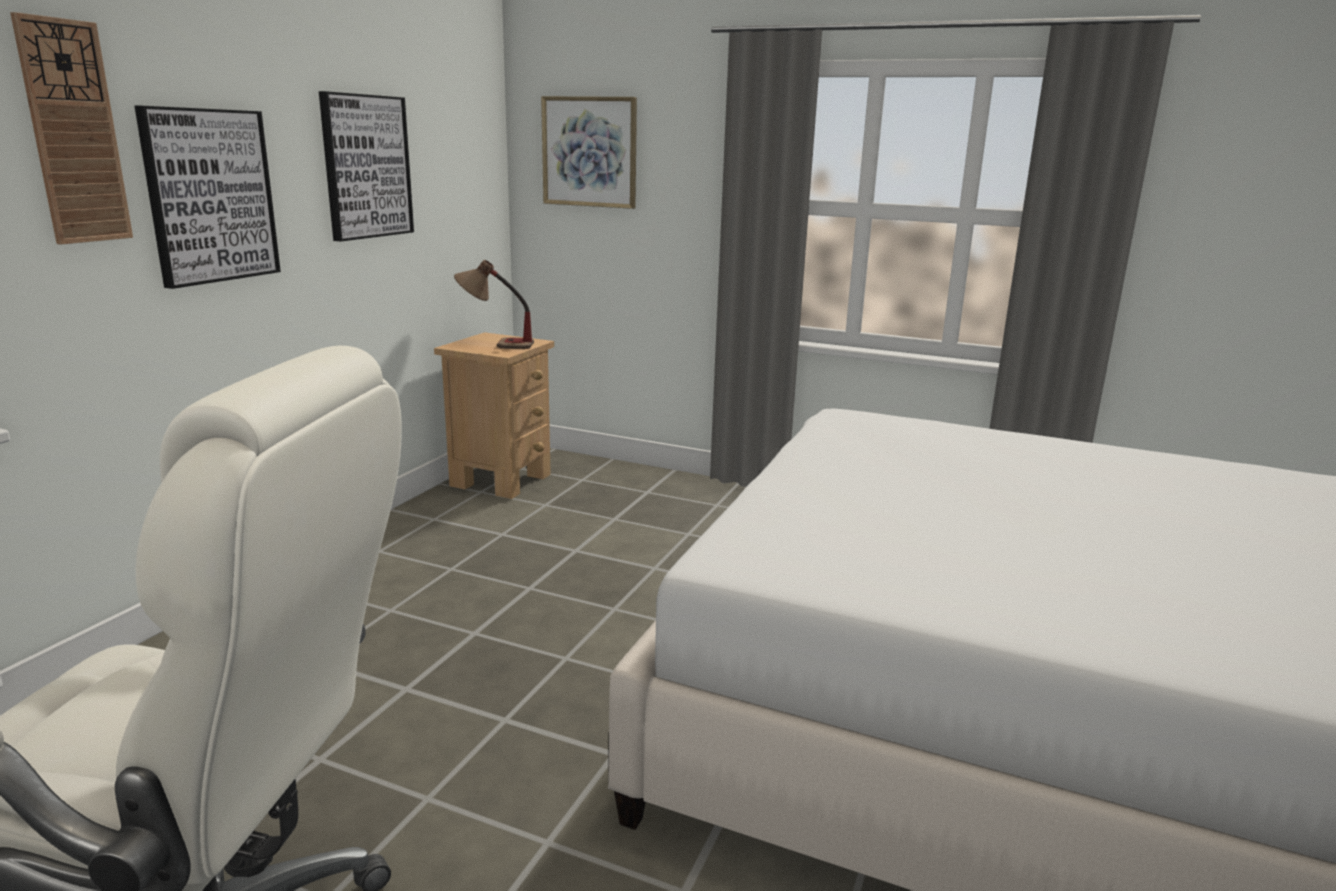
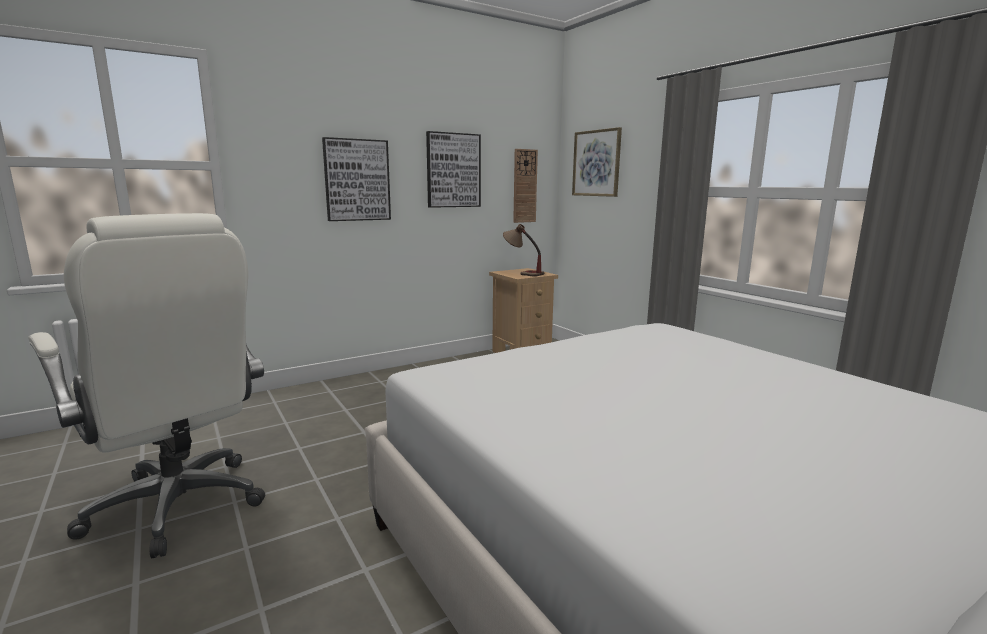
camera: 35 degrees right, 5 degrees down
wall clock [10,12,133,244] -> wall clock moved to [513,149,538,223]

